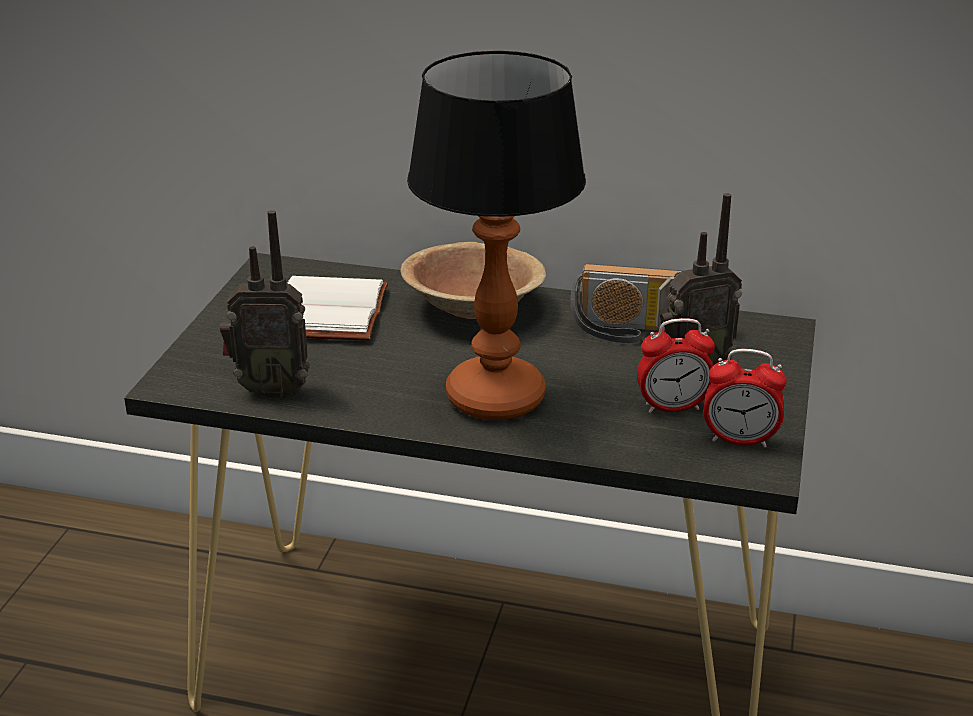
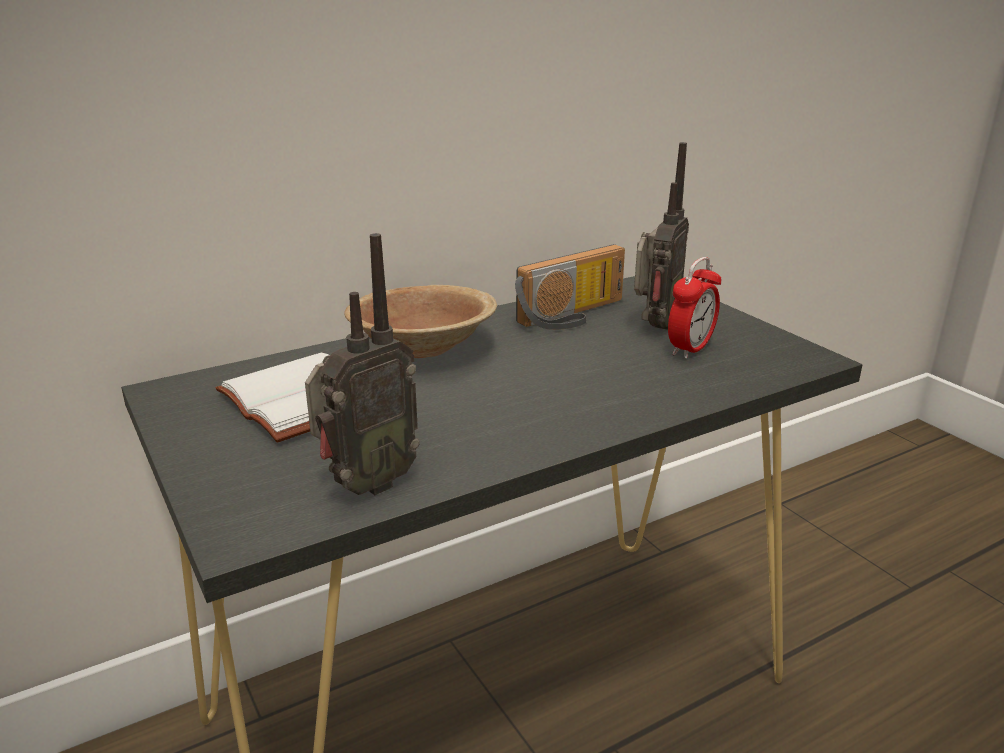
camera: 45 degrees left, 5 degrees down
table lamp [407,51,586,420] -> none
alarm clock [704,349,787,447] -> none

